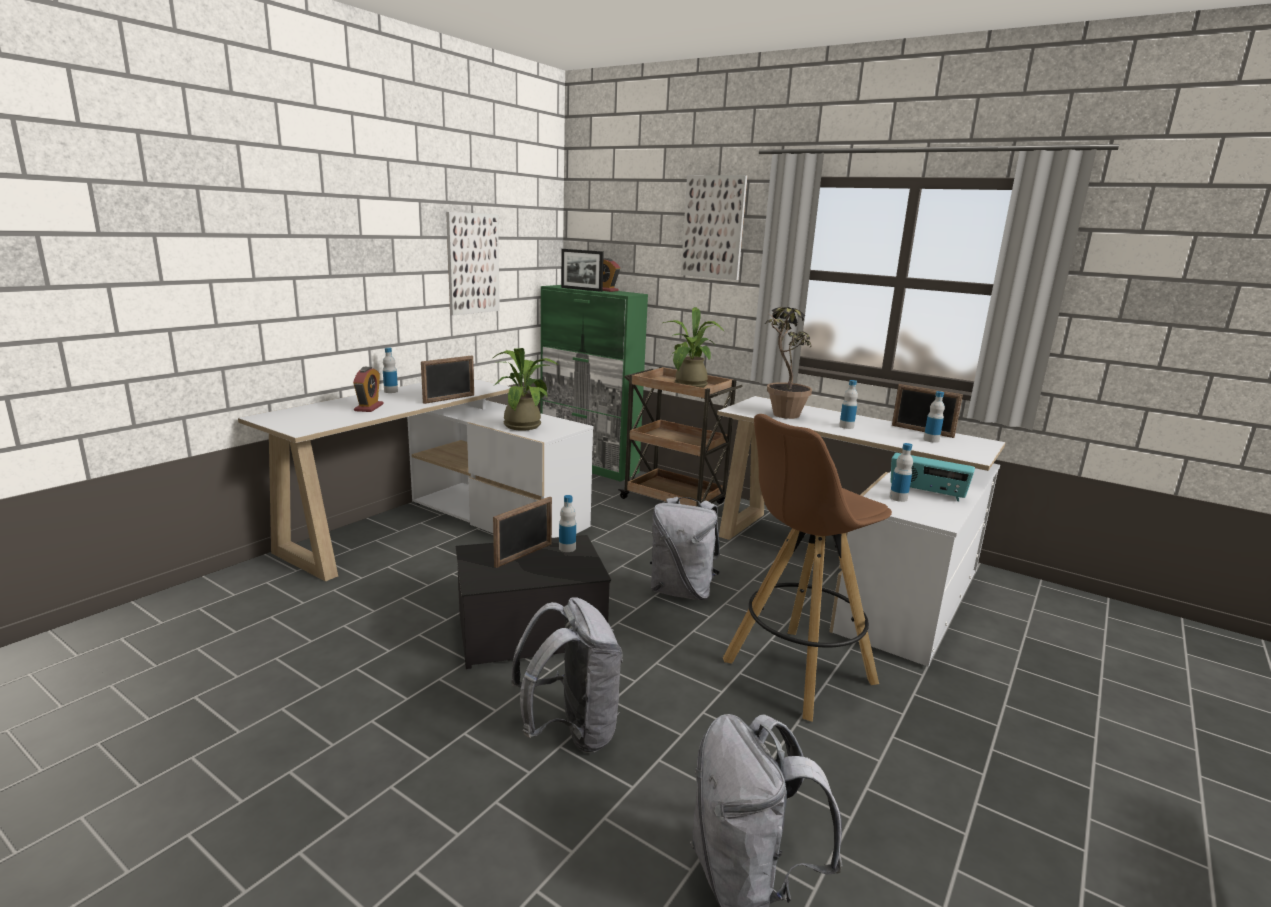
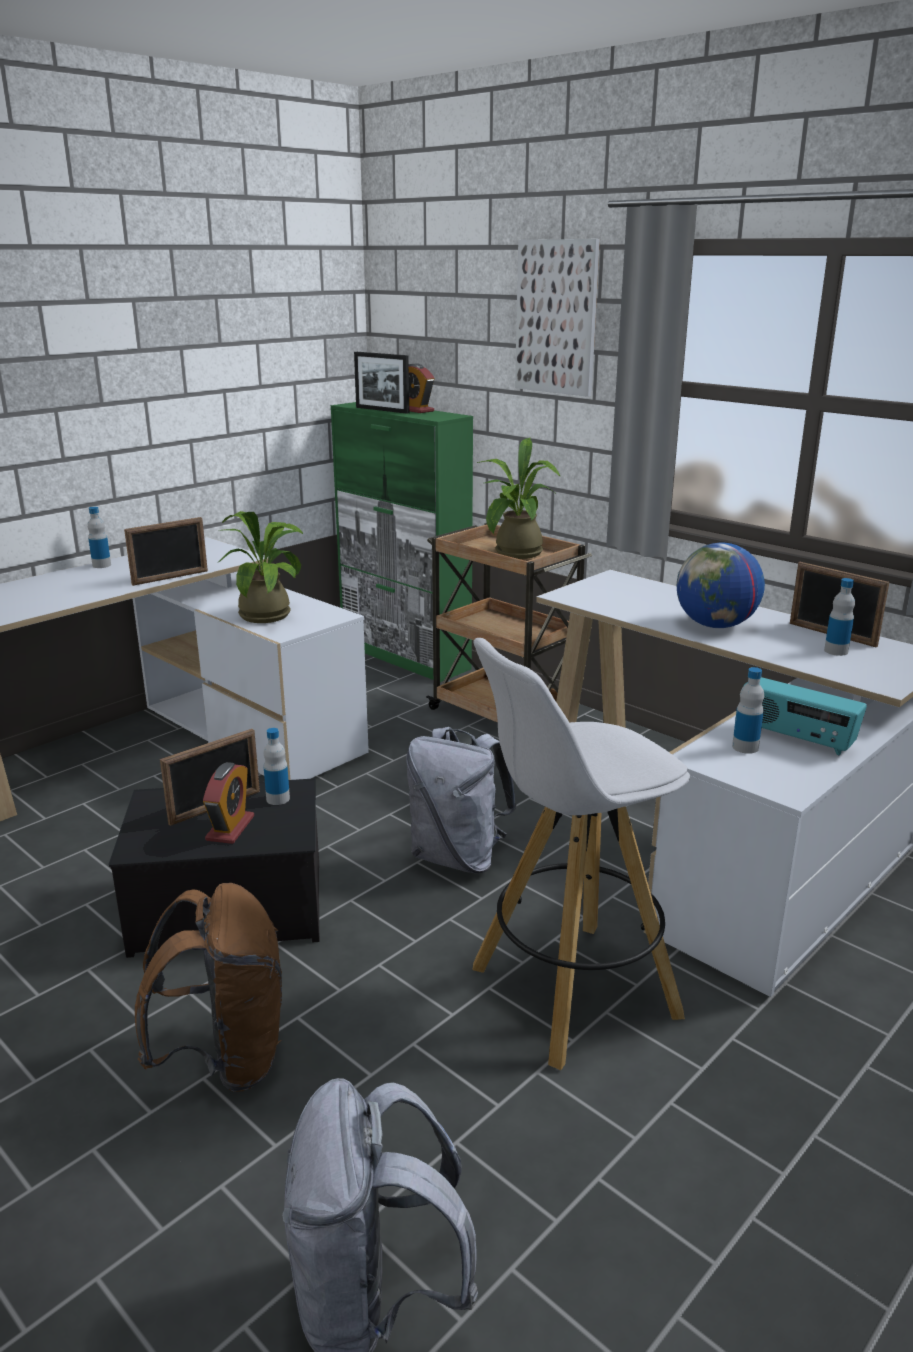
camera: 10 degrees right, 5 degrees up
alarm clock [353,367,384,412] -> alarm clock moved to [203,762,254,844]
picture [446,212,500,316] -> none
grey backpack [511,597,623,753] -> brown backpack [135,883,282,1092]
brown stool [723,414,892,722] -> white stool [472,638,690,1070]
potted plant [765,307,812,419] -> none
bottle [839,380,858,429] -> globe [677,543,765,628]

